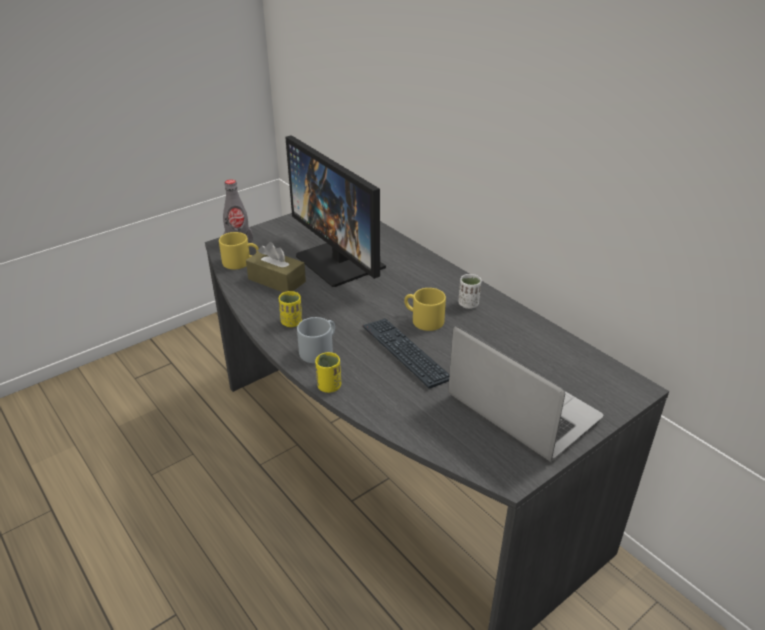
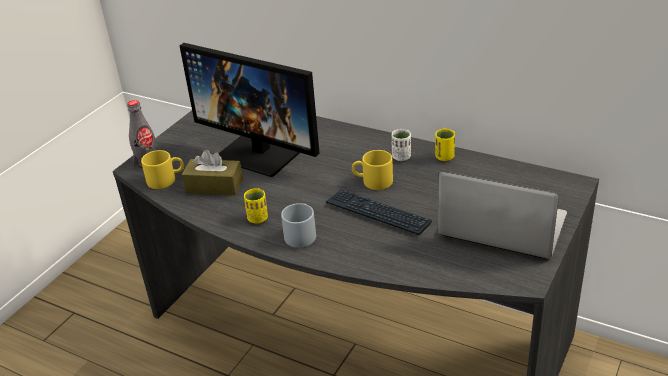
camera: 20 degrees left, 0 degrees up
yellow cup [315,352,341,393] -> yellow cup moved to [435,129,455,161]

